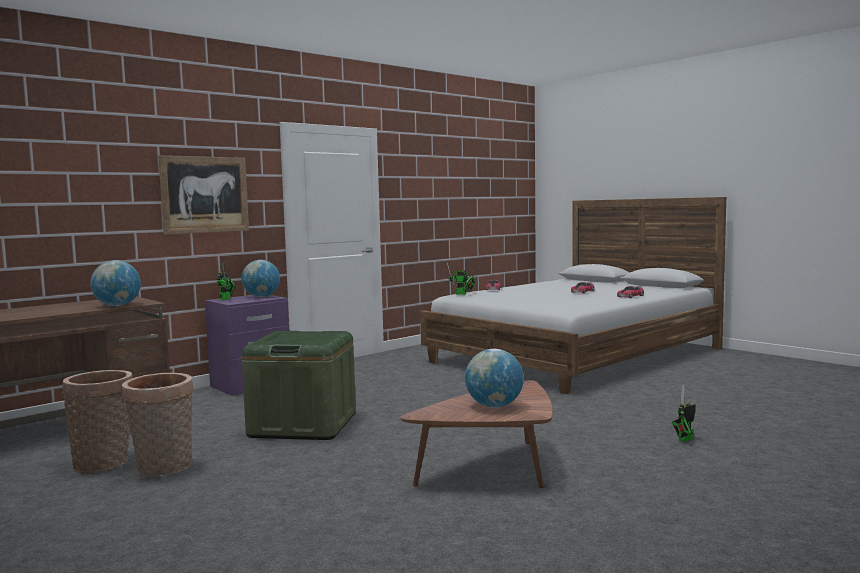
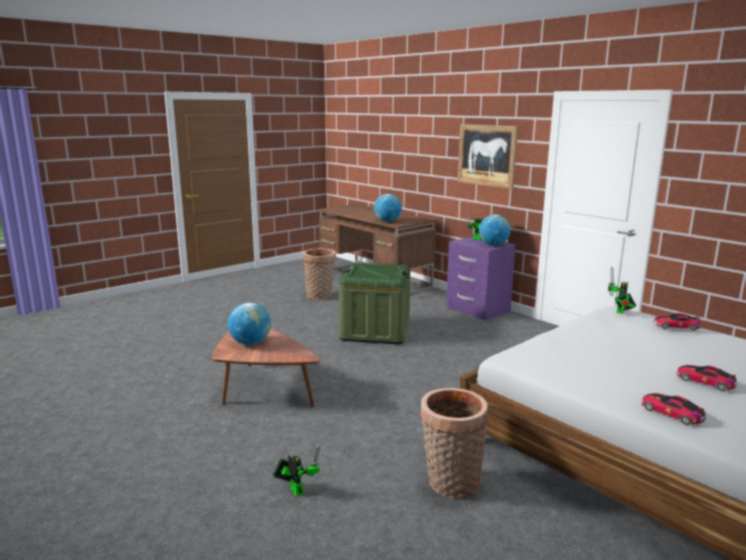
camera: 90 degrees right, 10 degrees up
basket [122,373,193,476] -> basket moved to [420,388,488,499]

